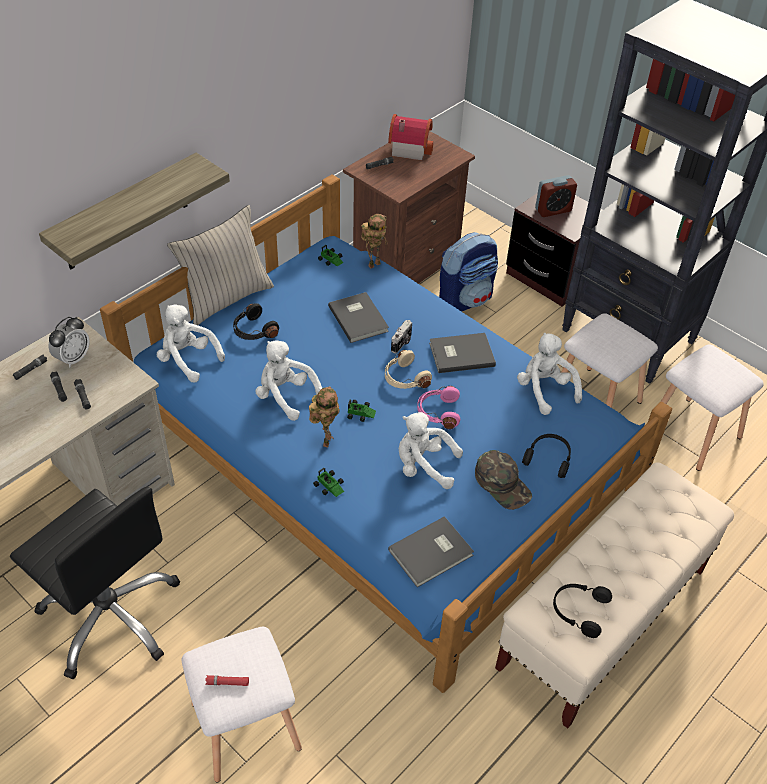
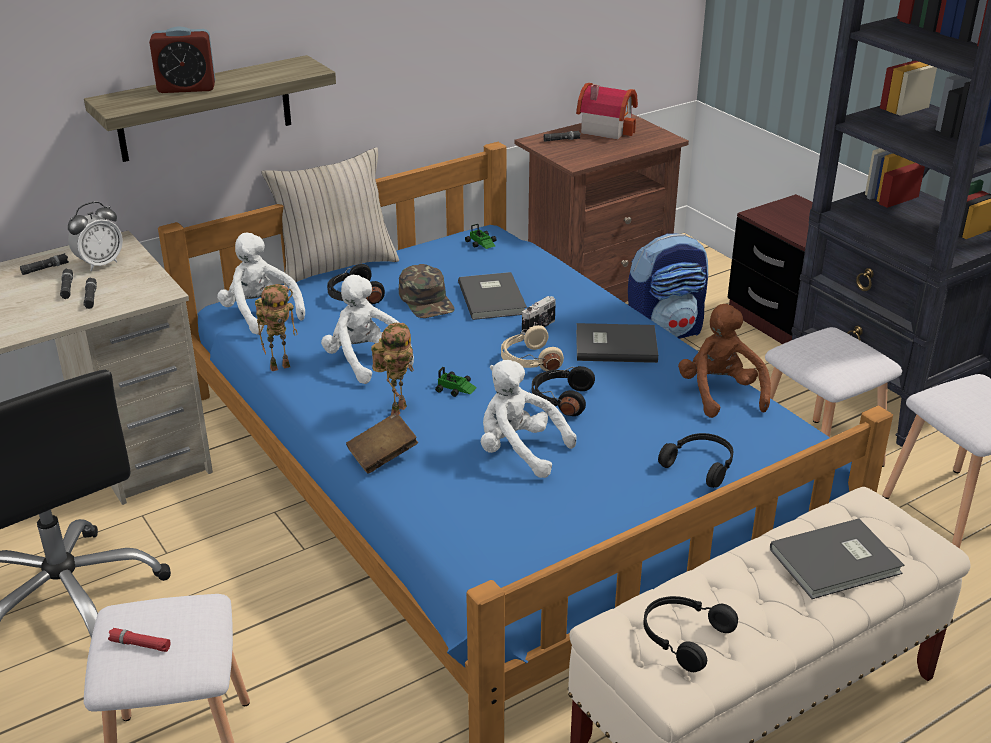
camera: 15 degrees right, 15 degrees down
toy car [313,468,344,497] -> brown book [346,412,418,474]
toy robot [361,214,388,269] -> toy robot moved to [255,284,298,371]
grey book [388,516,474,587] -> grey book moved to [770,519,905,599]
pink headphones [417,386,460,429] -> black headphones [532,366,595,416]
green cap [475,450,532,510] -> green cap moved to [399,264,455,318]
white plush toy [517,333,582,415] -> brown plush toy [678,304,771,418]
alarm clock [535,175,577,217] -> alarm clock moved to [149,26,215,93]

